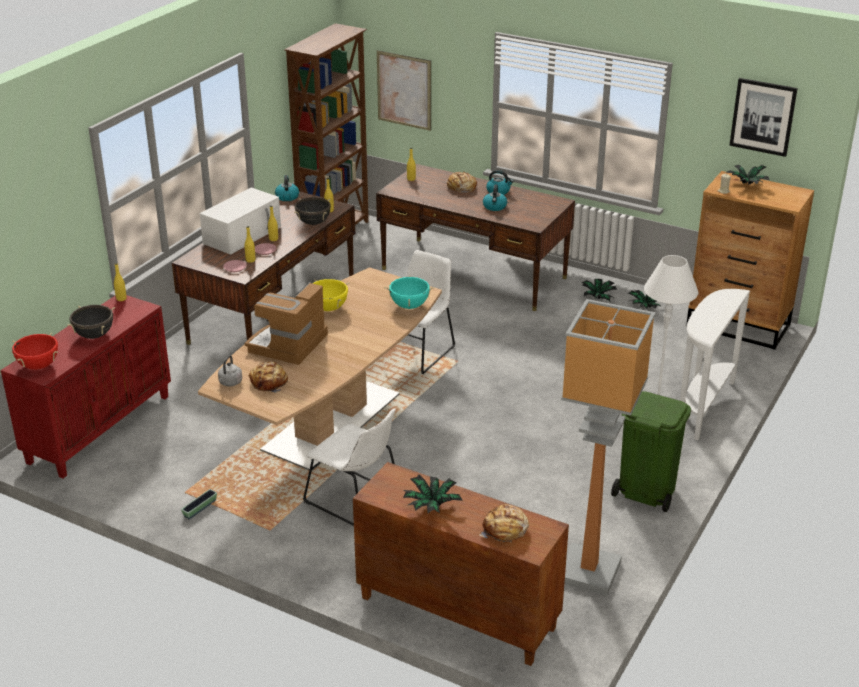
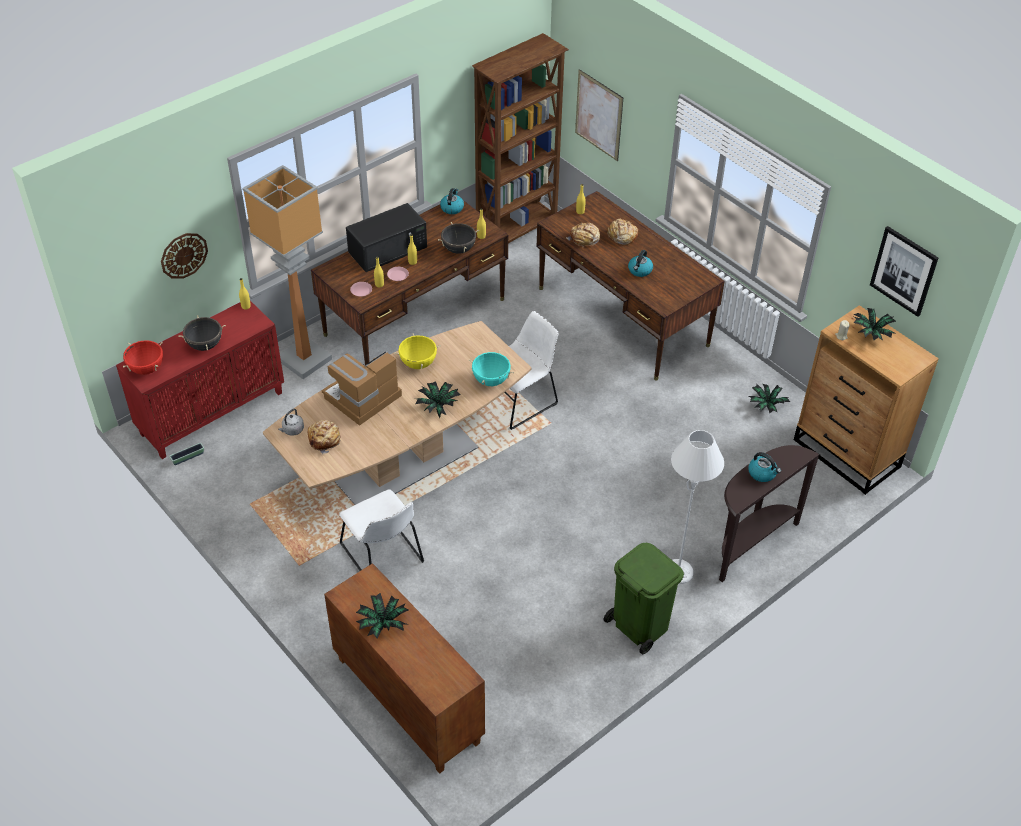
camera: 20 degrees right, 15 degrees up
planter [181,489,217,519] -> planter moved to [169,443,204,465]
white microwave [200,187,281,255] -> black microwave [346,203,427,272]
bread [479,504,529,543] -> bread moved to [566,223,600,247]
kettle [486,170,514,195] -> kettle moved to [748,452,781,482]
floor lamp [561,299,656,596] -> floor lamp moved to [242,165,332,379]
potted plant [582,279,617,301] -> potted plant moved to [415,381,461,418]
white console table [680,289,750,440] -> brown console table [719,445,820,582]
none -> wall clock [161,233,208,279]

